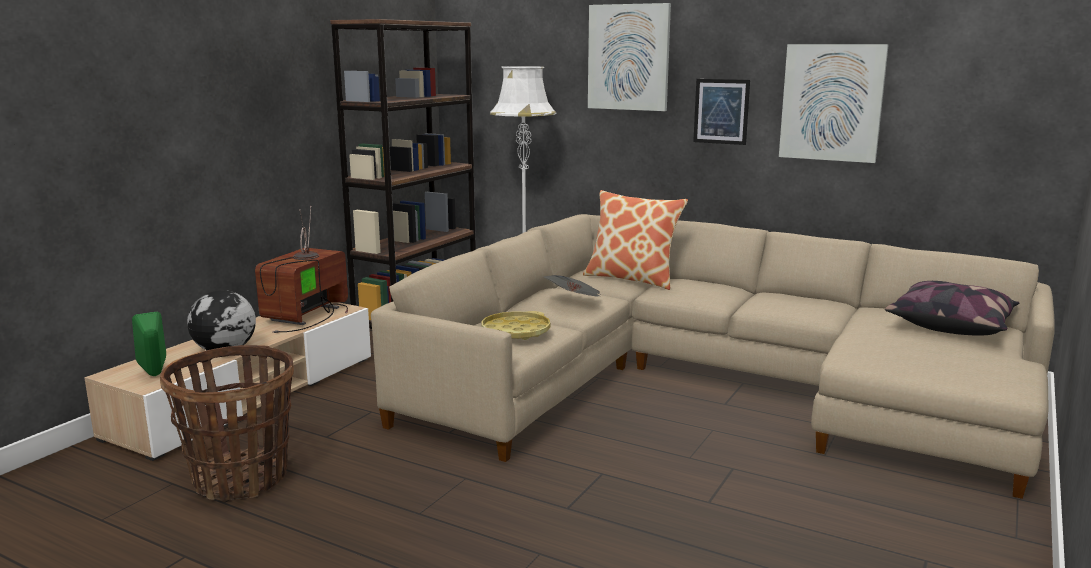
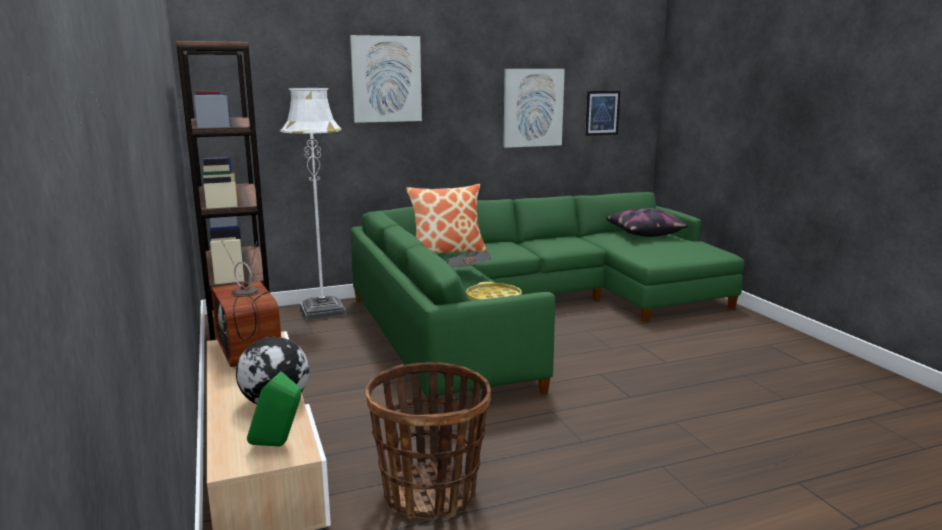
camera: 50 degrees left, 0 degrees up
beige sofa [371,214,1055,499] -> green sofa [351,192,744,412]
picture [693,79,750,145] -> picture moved to [585,91,621,136]

